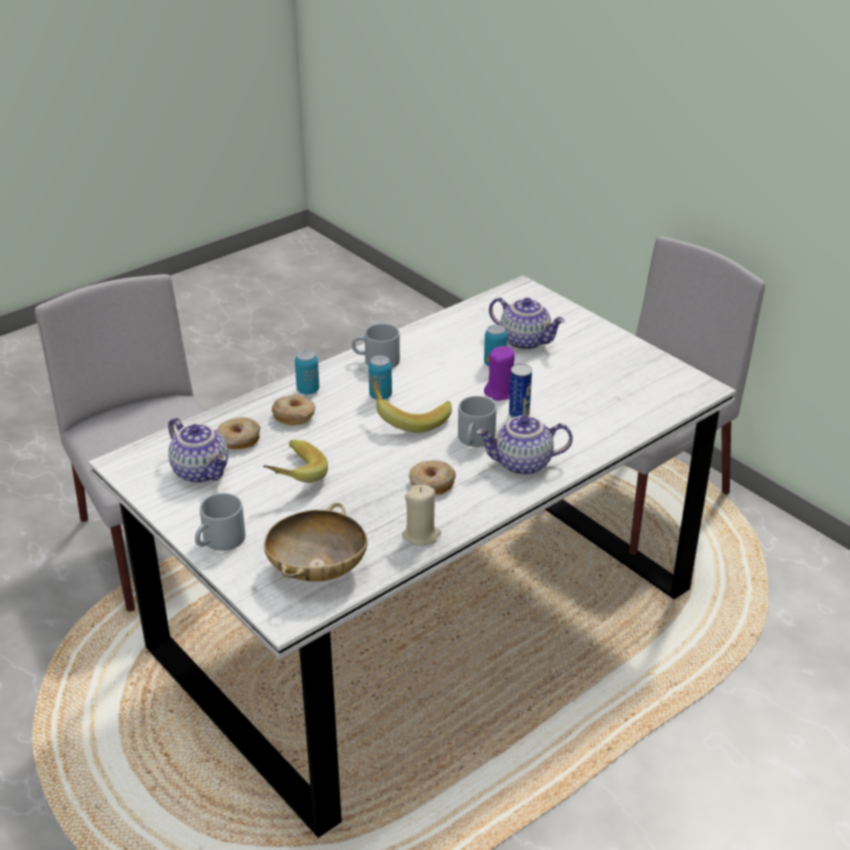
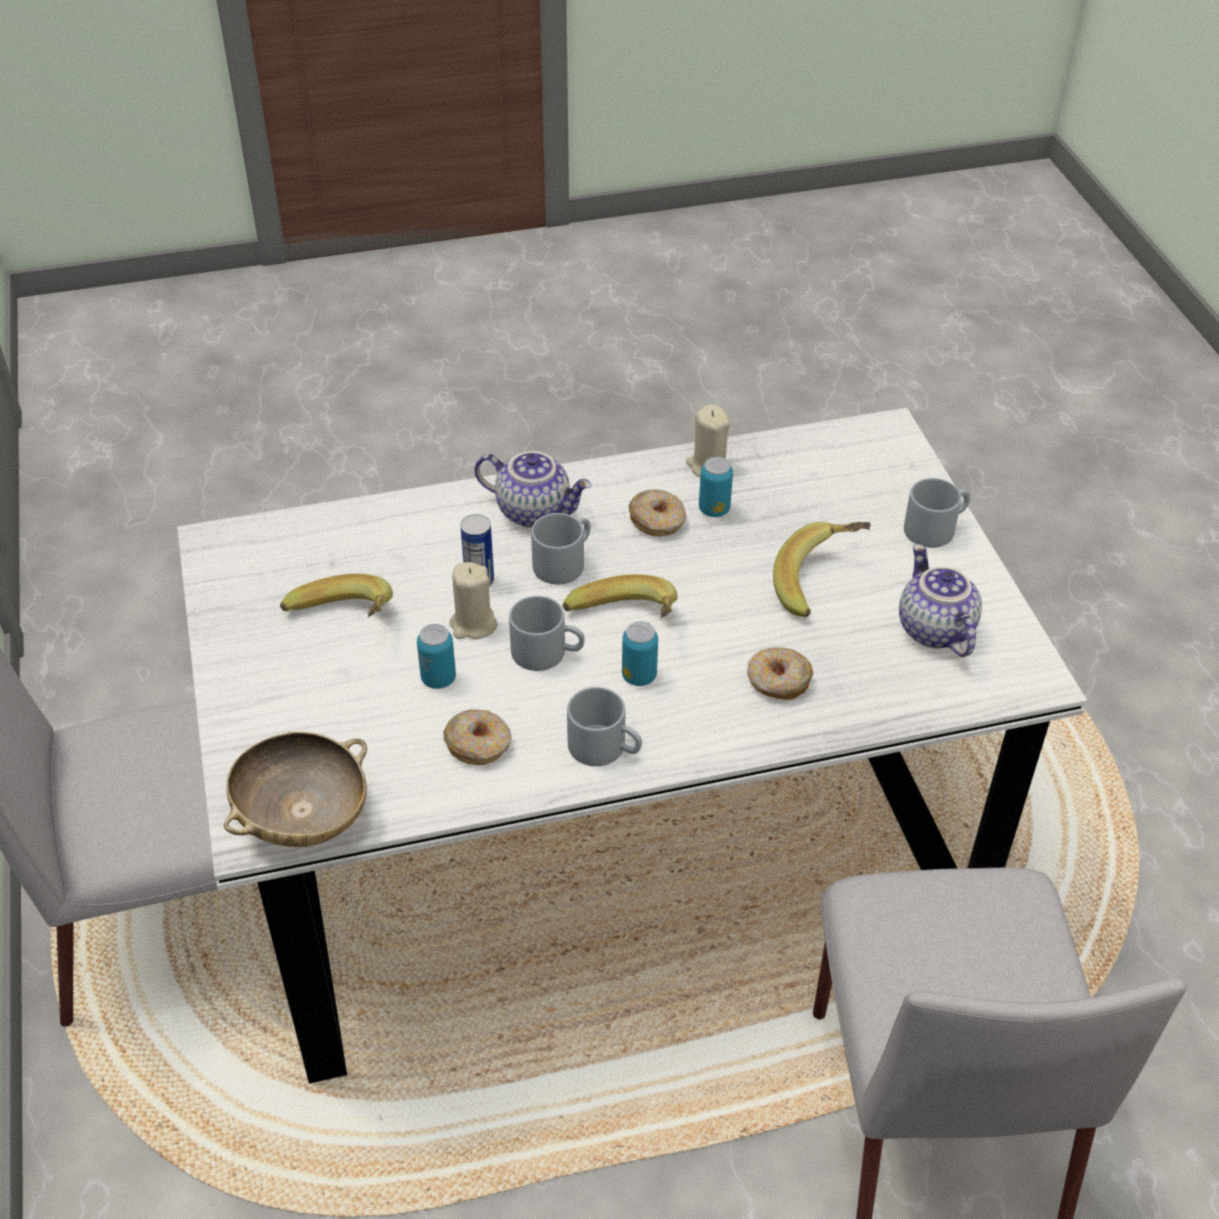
camera: 155 degrees left, 10 degrees up
donut [217,417,260,449] -> donut moved to [443,709,512,765]
beige bowl [264,503,367,582] -> beige bowl moved to [224,732,367,847]
can [295,350,319,394] -> can moved to [699,457,733,517]
purple candle [484,346,515,401] -> beige candle [449,562,497,639]
teapot [489,297,565,350] -> none
none -> banana [280,574,393,617]
none -> grey mug [509,596,585,671]

